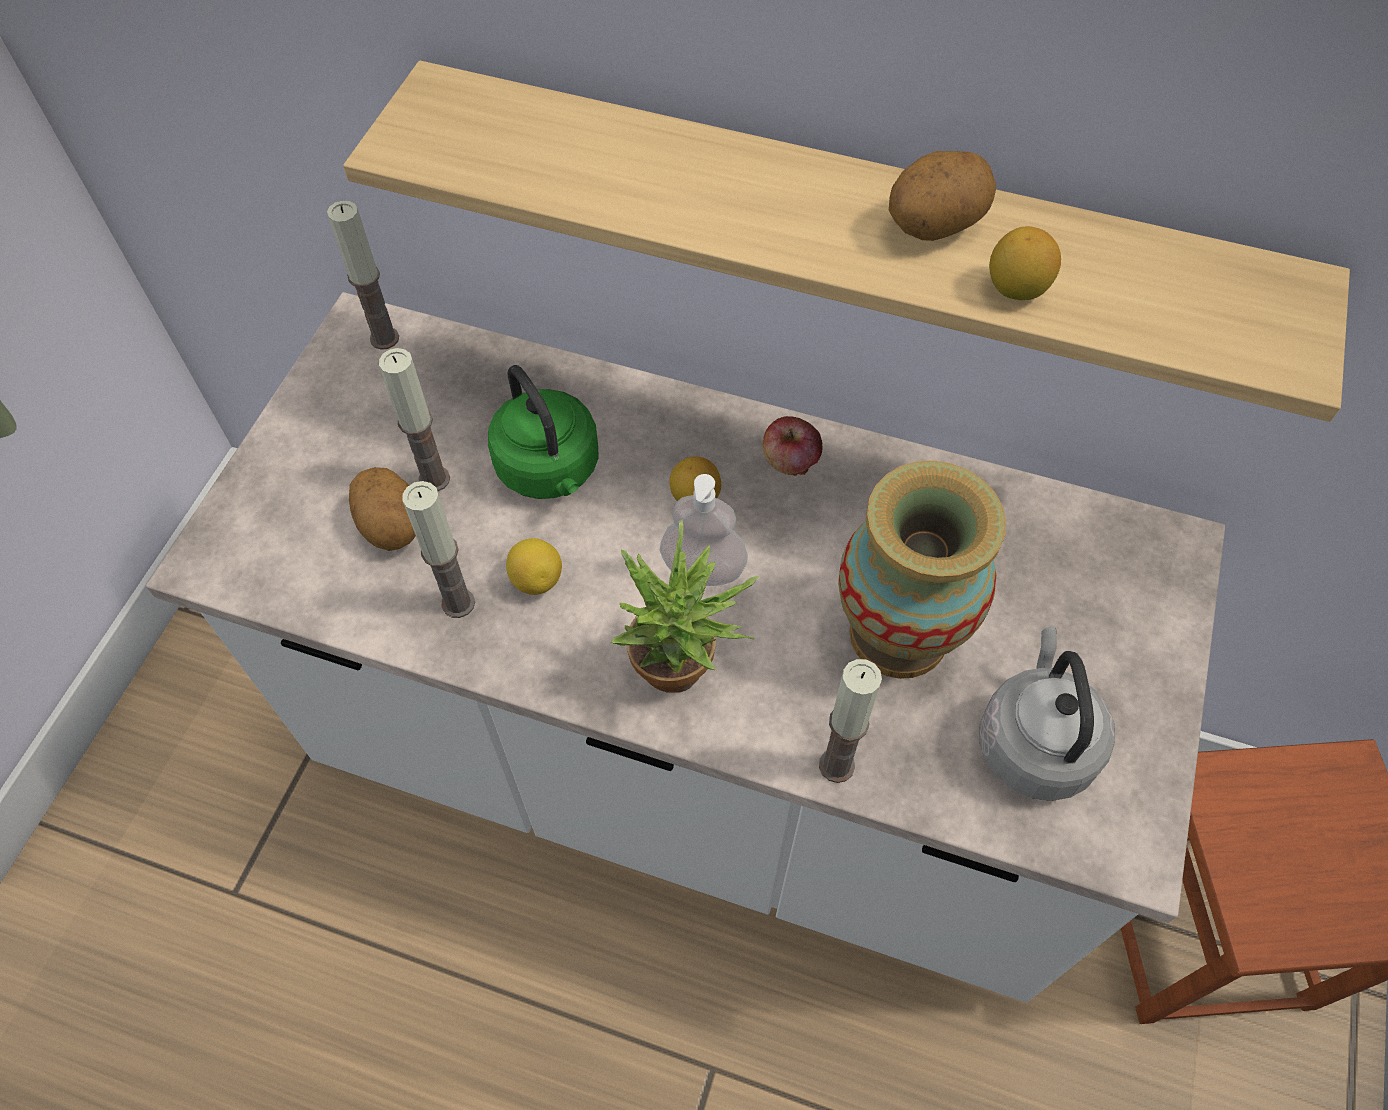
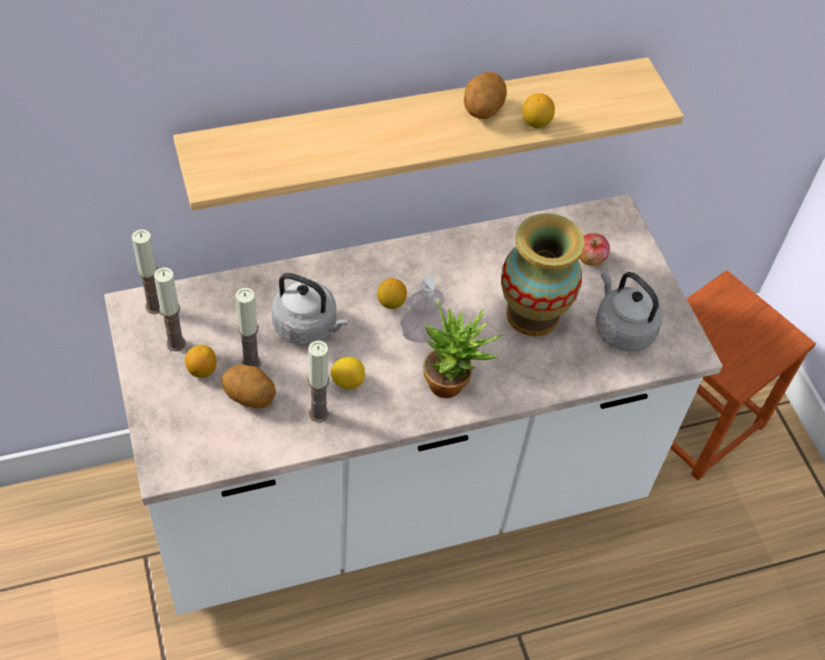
camera: 40 degrees left, 5 degrees down
green kettle [488,365,599,499] -> grey kettle [272,273,349,345]
apple [763,416,823,476] -> apple moved to [580,233,610,266]
candle [819,659,882,783] -> candle moved to [154,267,186,351]
none -> lemon [185,345,216,378]

